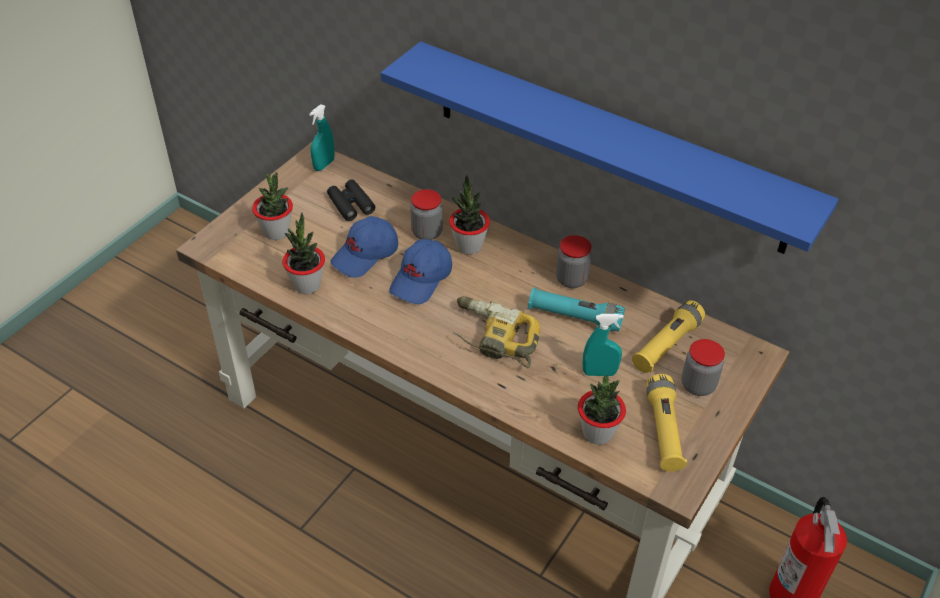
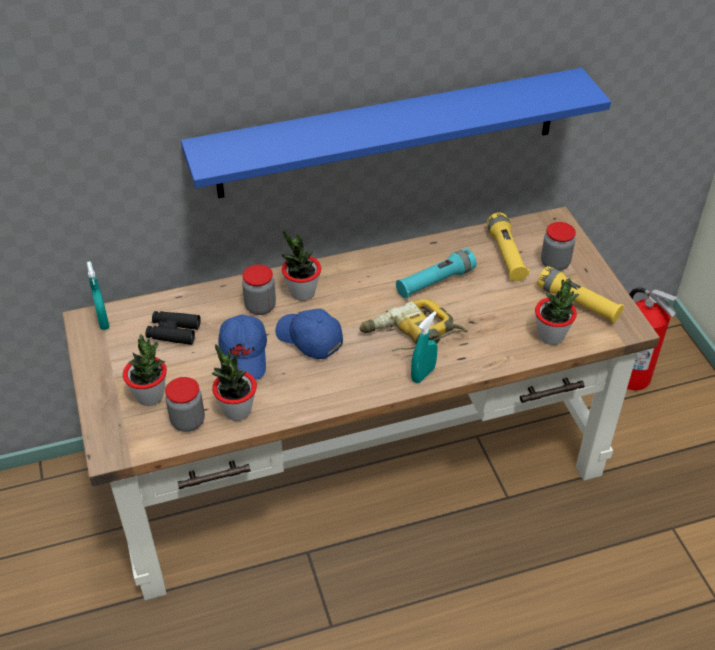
camera: 50 degrees left, 0 degrees up
blue cap [389,239,452,304] -> blue cap turned 150 degrees clockwise [275,309,343,359]
jar [556,235,592,288] -> jar moved to [165,377,205,432]
turquoise spray bottle [582,314,624,376] -> turquoise spray bottle moved to [411,311,437,383]

